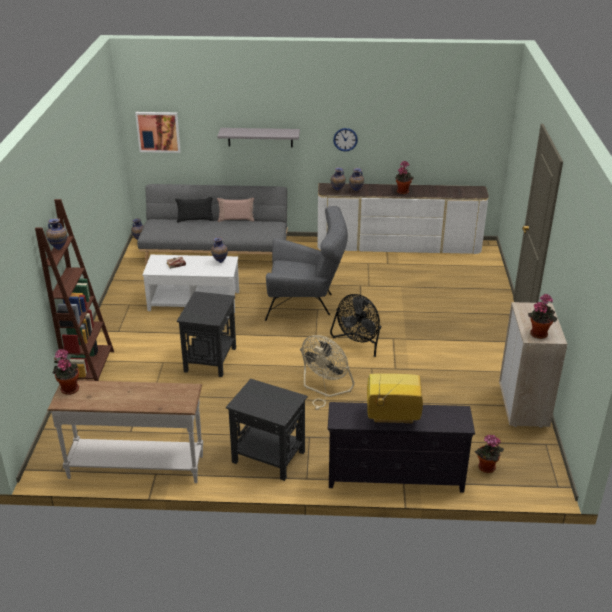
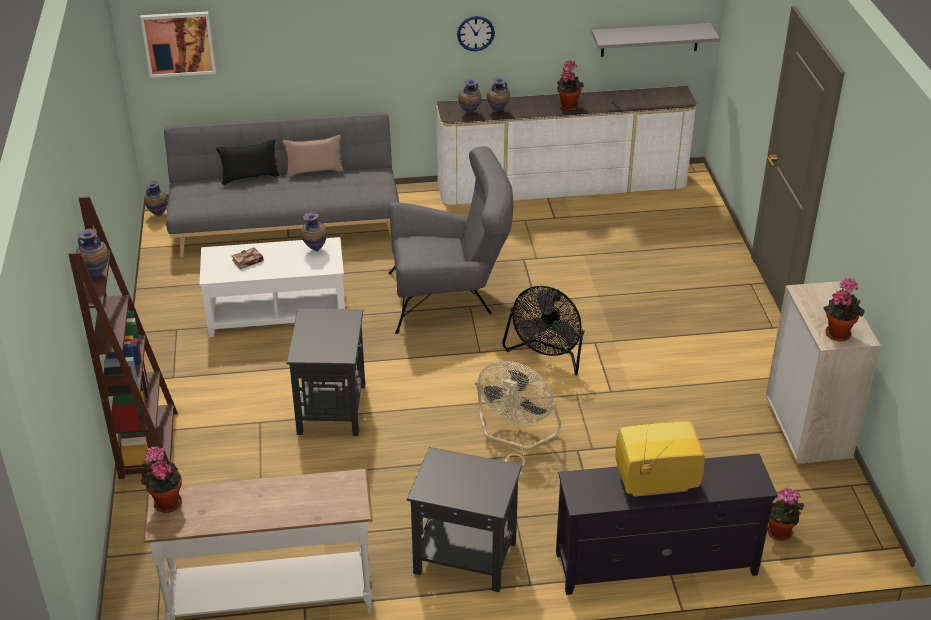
camera: 10 degrees left, 5 degrees up
grey shelf [218,128,300,148] -> grey shelf moved to [592,23,720,57]

